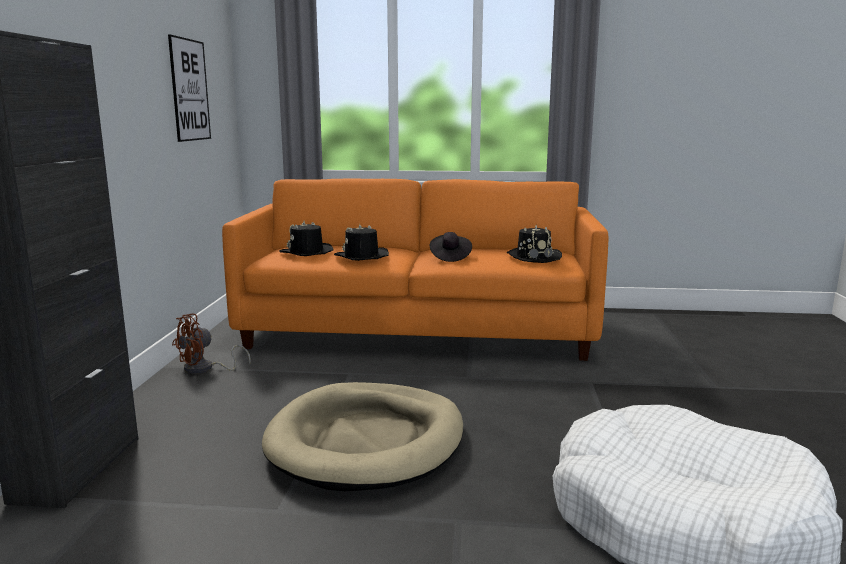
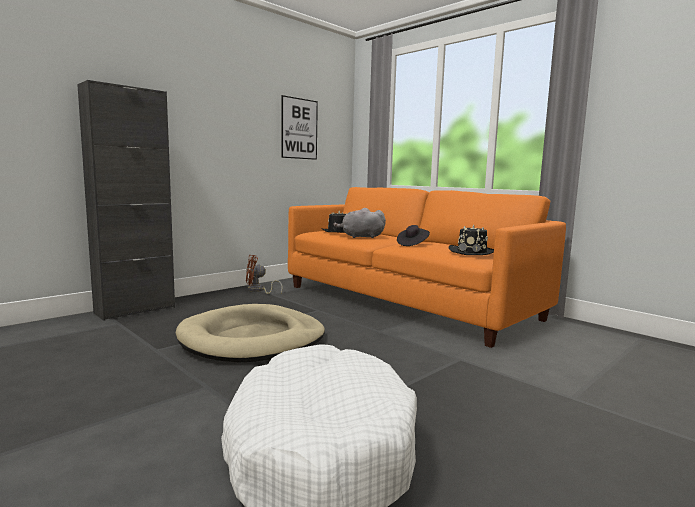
camera: 40 degrees right, 5 degrees down
black hat [334,224,389,261] -> grey plush toy [333,208,386,238]

